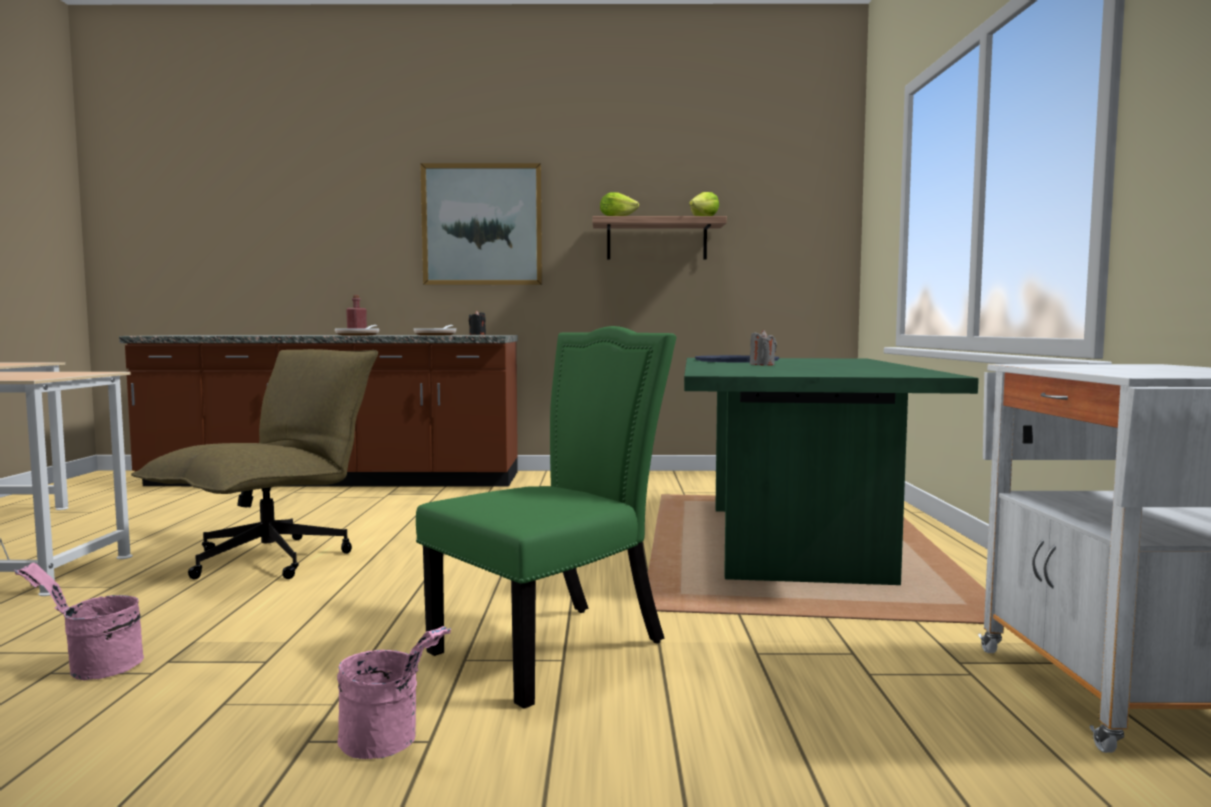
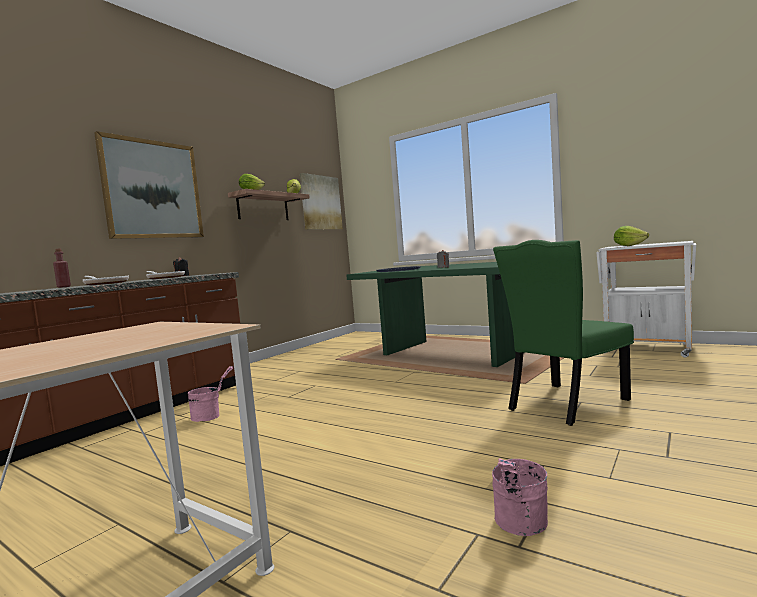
camera: 55 degrees left, 0 degrees up
beige office chair [131,349,378,579] -> none
pink bucket [337,626,451,759] -> pink bucket moved to [188,366,233,422]
green chair [416,326,676,709] -> green chair turned 120 degrees counterclockwise [493,240,634,426]
none -> picture [300,173,343,230]
none -> lettuce [614,226,649,246]

